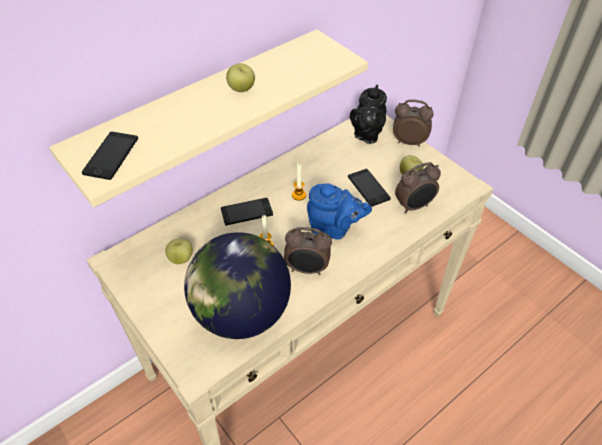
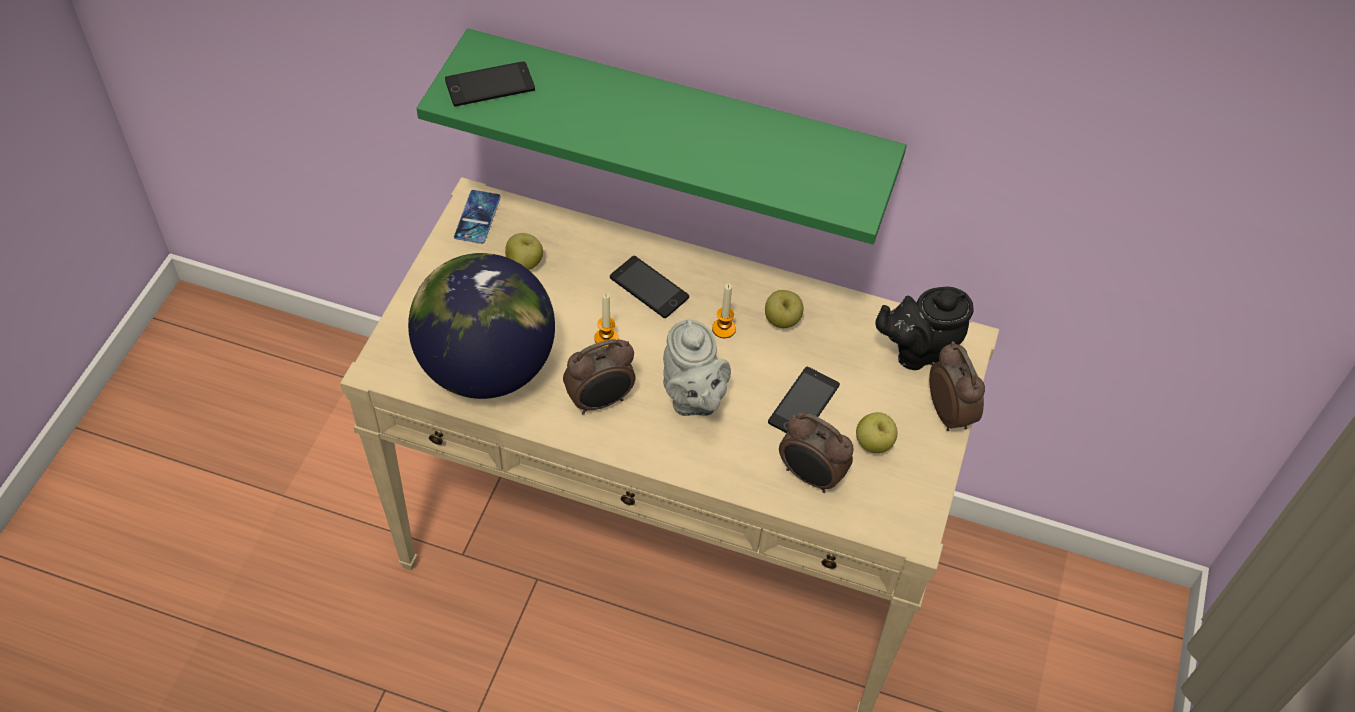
camera: 55 degrees right, 5 degrees up
beige shelf [49,29,368,207] -> green shelf [416,28,906,244]
apple [226,63,255,92] -> apple moved to [765,290,803,328]
alarm clock [284,227,332,275] -> alarm clock turned 90 degrees counterclockwise [563,339,636,415]
blue teapot [307,183,372,240] -> grey teapot [663,319,731,416]
none -> phone [454,190,501,244]

